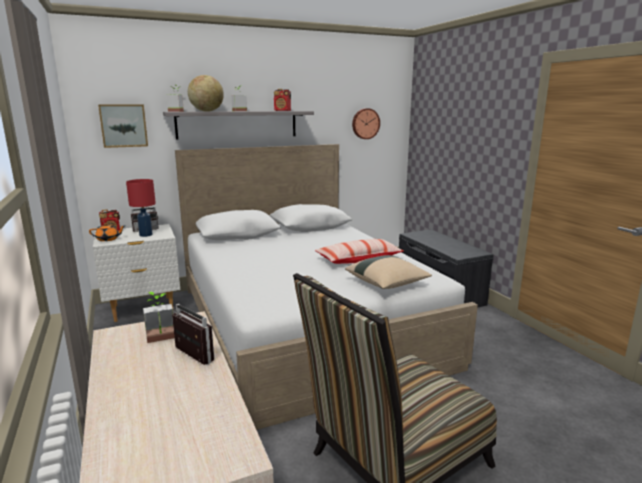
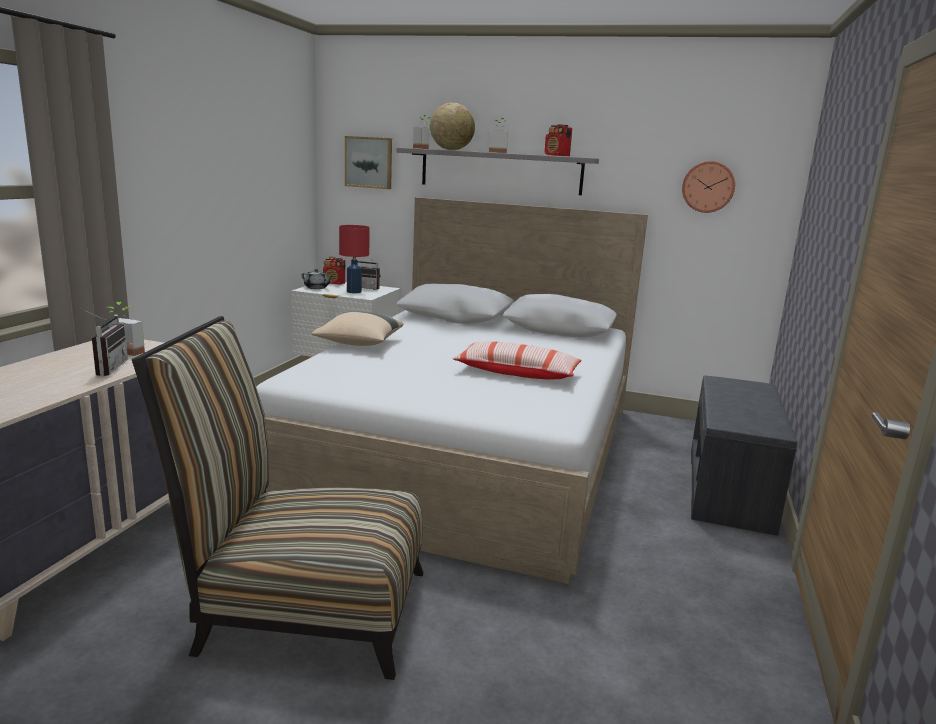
camera: 40 degrees right, 0 degrees up
orange teapot [89,223,124,241] -> grey teapot [301,269,333,289]
beige pillow [345,255,432,289] -> beige pillow moved to [311,311,403,346]

